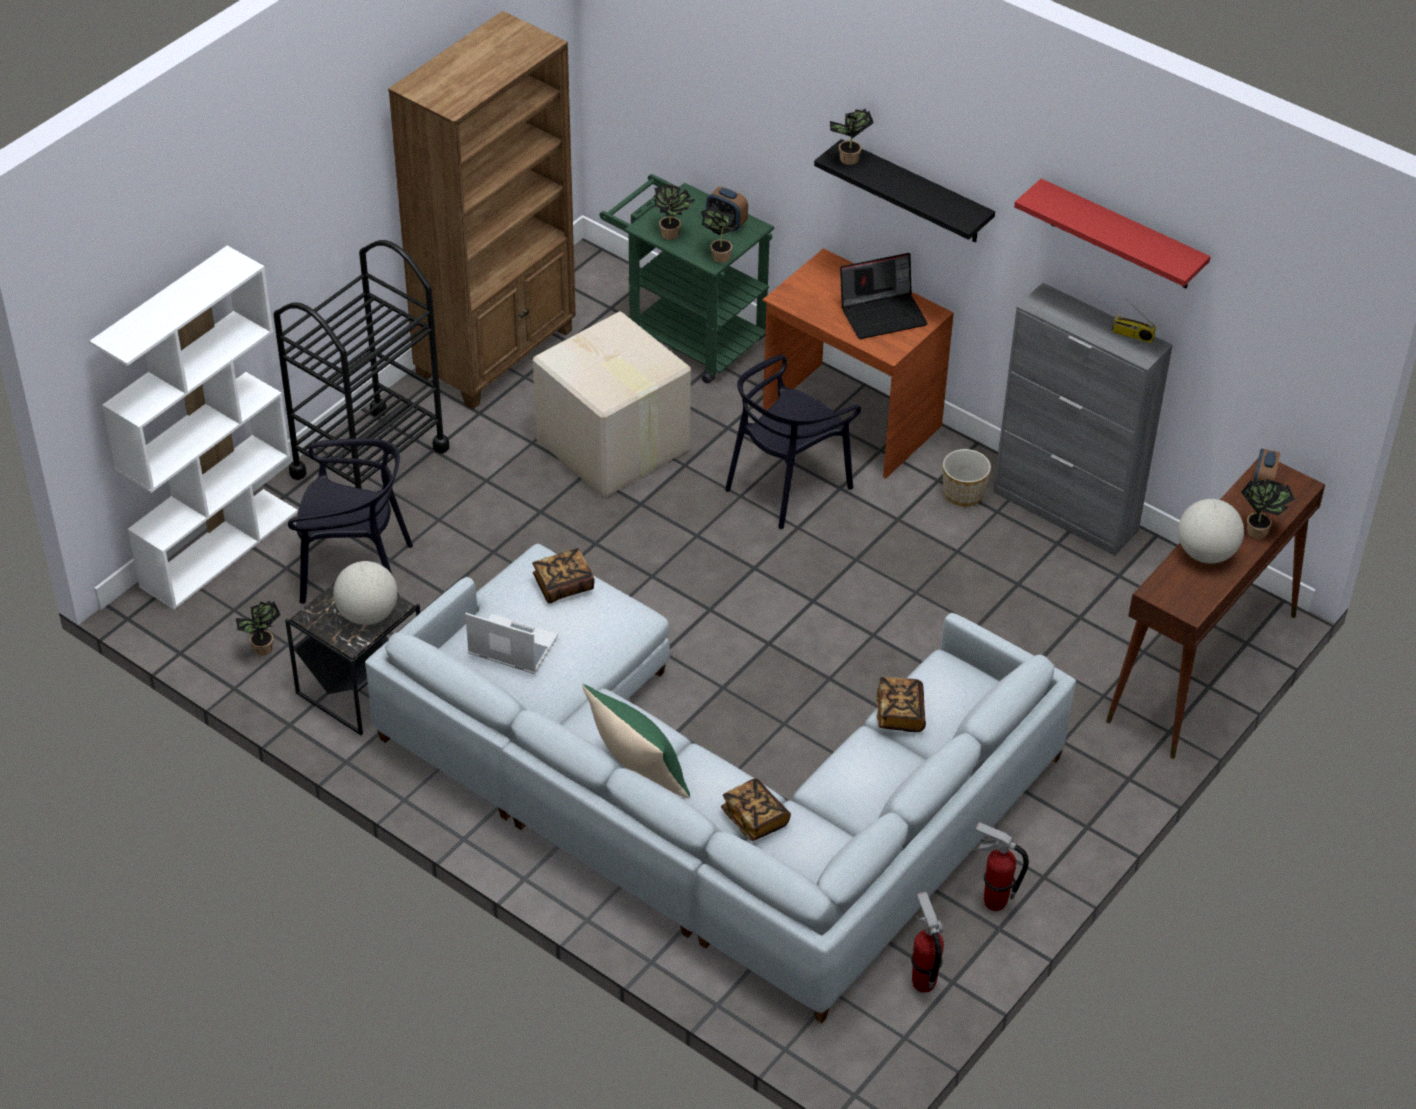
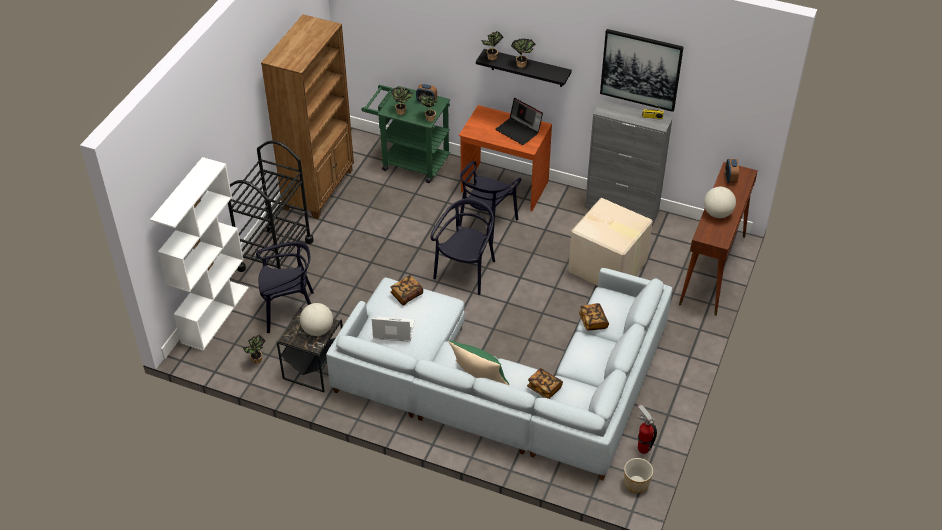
camera: 15 degrees left, 0 degrees up
cardboard box [533,311,691,497] -> cardboard box moved to [568,198,653,286]
laptop [840,253,928,339] -> laptop turned 75 degrees clockwise [495,98,543,145]
planter [943,449,991,506] -> planter moved to [624,458,653,493]
fire extinguisher [974,822,1029,911] -> none
red shelf [1014,179,1211,288] -> picture [600,29,684,112]
potted plant [1241,479,1295,539] -> potted plant moved to [511,38,536,68]
none -> black chair [430,198,495,295]

